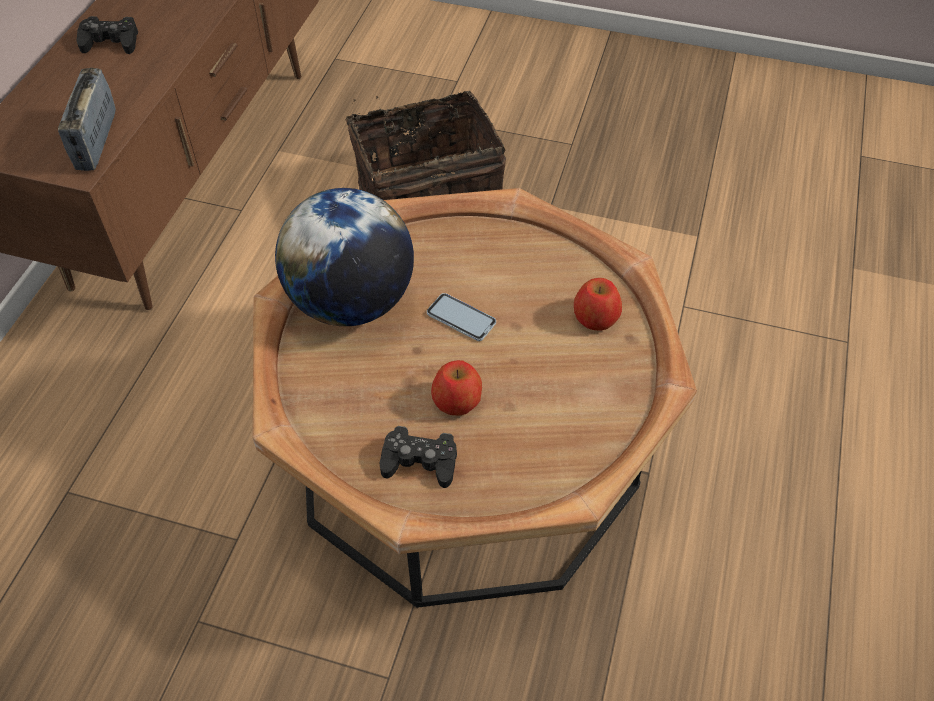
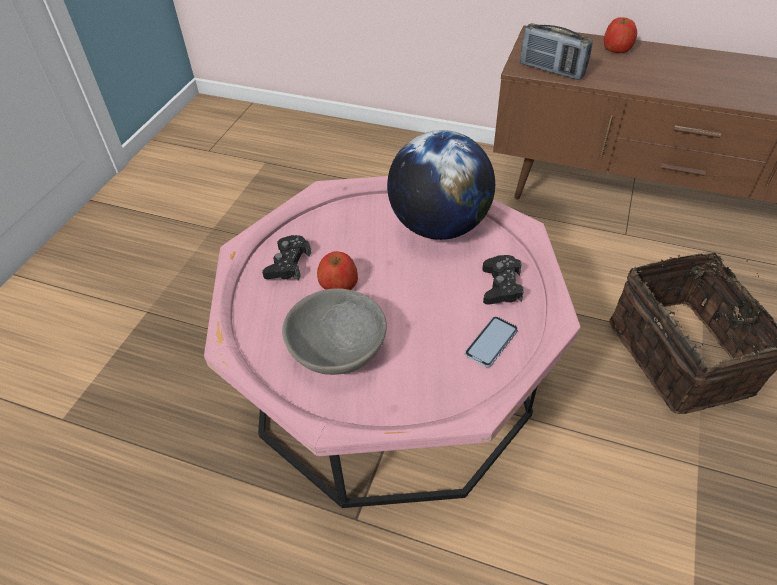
camera: 95 degrees right, 5 degrees down
radio [58,68,116,171] -> radio turned 150 degrees counterclockwise [520,23,593,80]
black game controller [76,16,138,54] -> black game controller moved to [482,255,524,305]
brown coffee table [253,188,697,608] -> pink coffee table [204,176,581,508]
phone [427,293,496,341] -> phone moved to [465,316,518,368]
apple [574,278,622,331] -> apple moved to [604,17,637,53]
none -> grey bowl [282,288,387,375]

